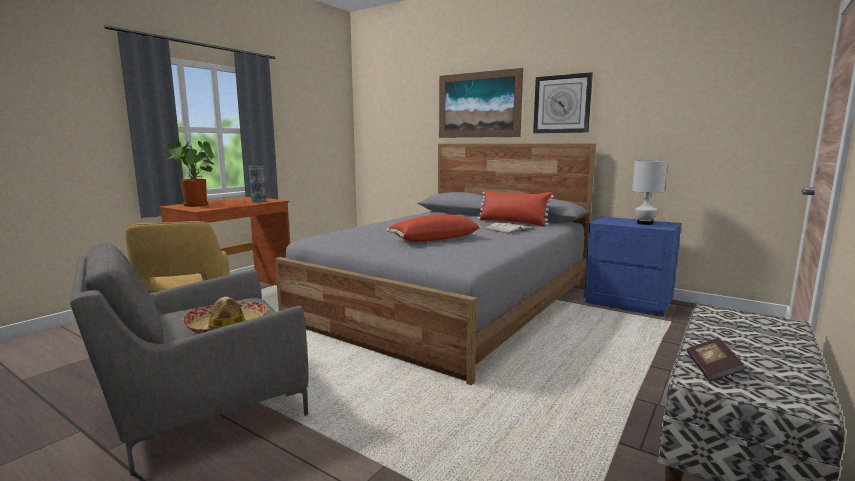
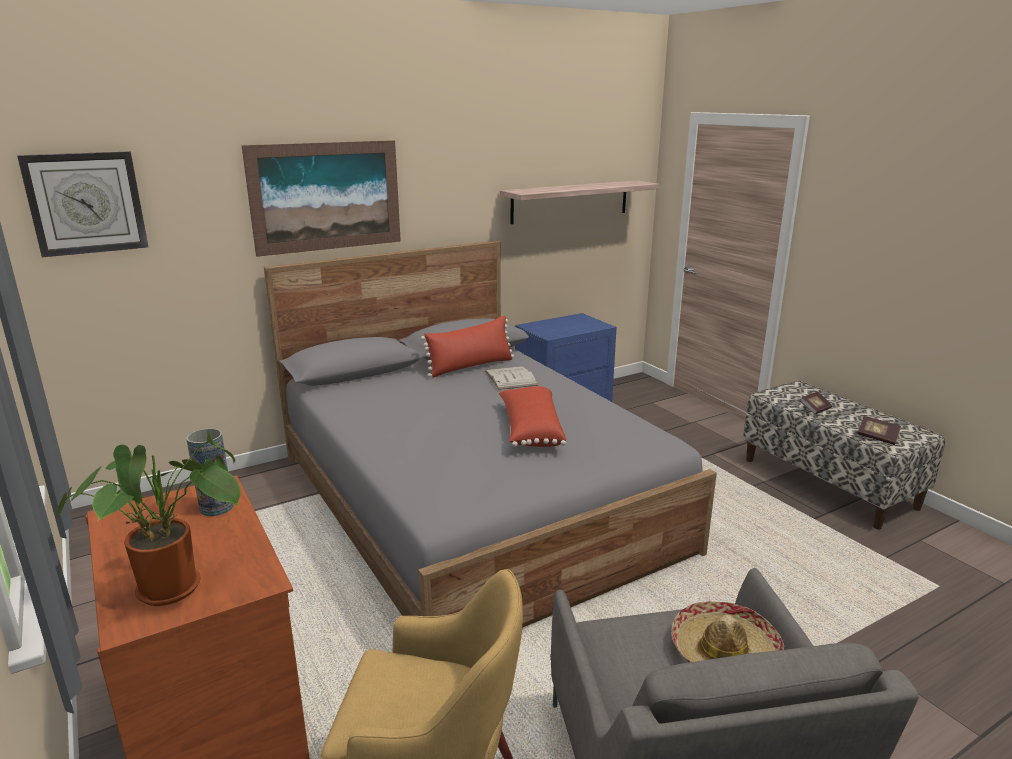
camera: 65 degrees left, 10 degrees up
wall clock [533,72,593,133] -> wall clock moved to [17,151,149,257]
white table lamp [632,161,667,225] -> none
none -> shelf [500,180,660,224]
none -> book [800,392,832,414]

